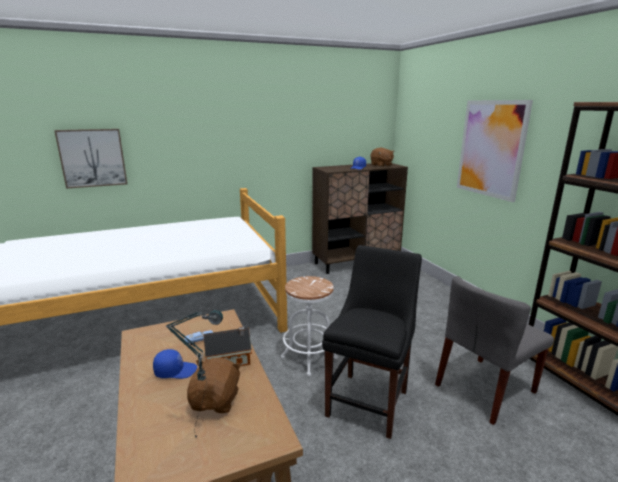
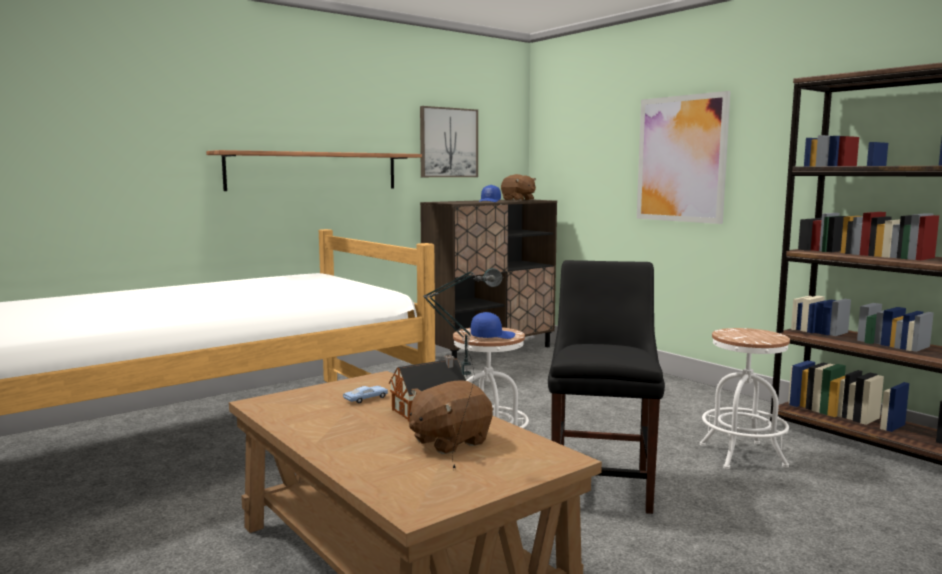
camera: 15 degrees left, 10 degrees down
picture [54,129,127,189] -> picture moved to [420,106,478,177]
blue cap [153,349,197,379] -> blue cap moved to [471,312,515,339]
brown plush toy [187,357,242,413] -> brown plush toy turned 120 degrees counterclockwise [409,380,493,454]
grey chair [435,276,554,425] -> white stool [700,328,790,469]
none -> shelf [206,150,422,191]

